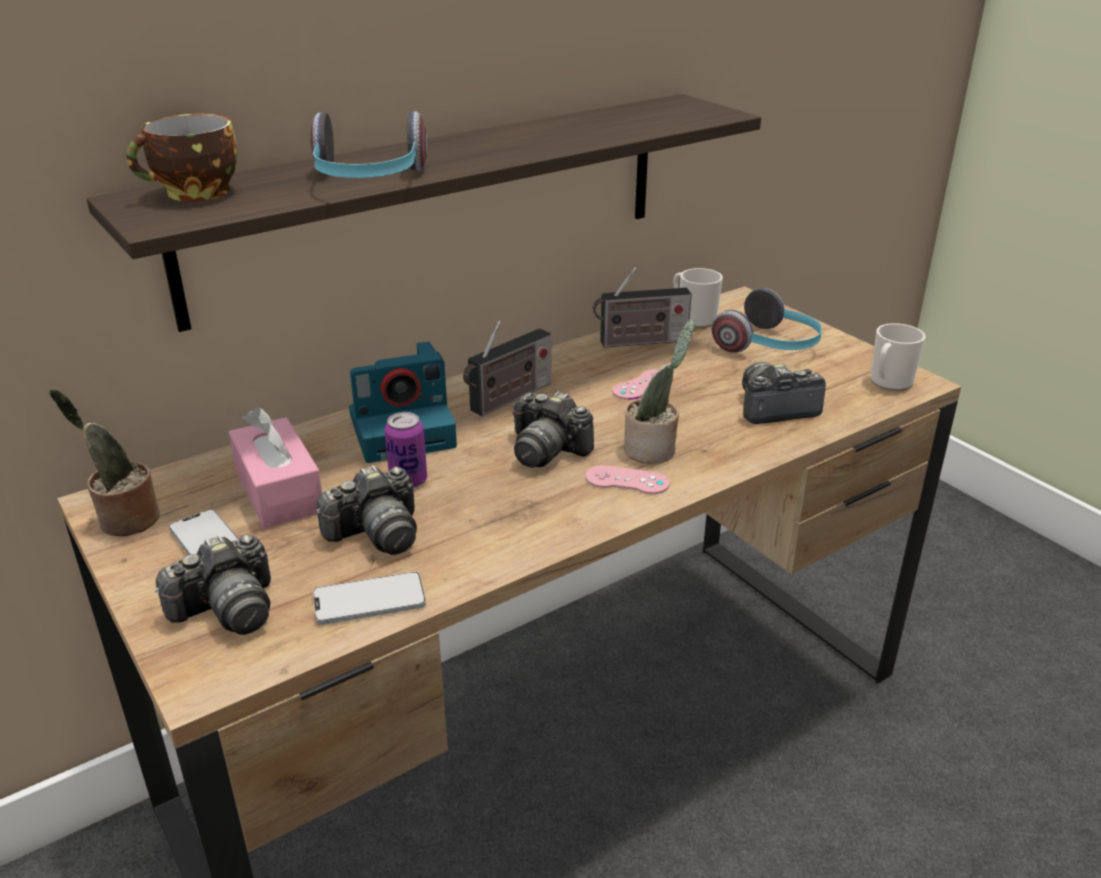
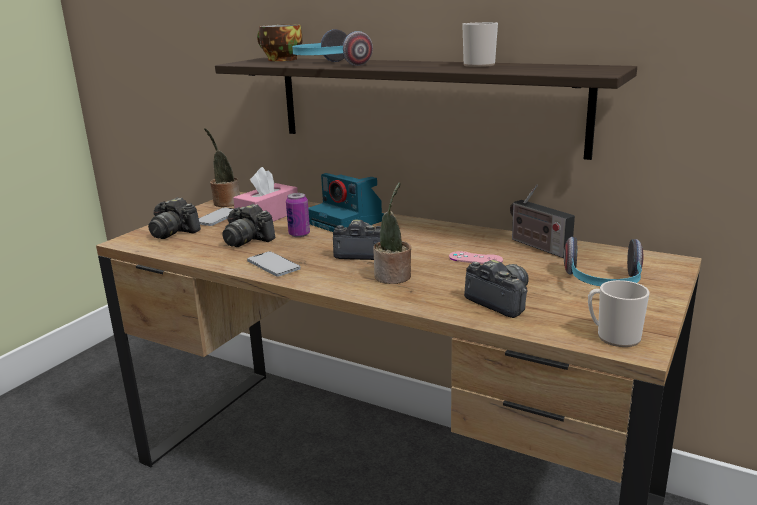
camera: 65 degrees right, 10 degrees down
phone [313,572,426,625] -> phone moved to [247,251,301,277]
radio [463,320,551,416] -> none
camera [513,391,594,468] -> camera turned 90 degrees clockwise [333,220,381,260]
pink game controller [585,465,670,494] -> none
mug [674,268,723,328] -> mug moved to [462,22,498,67]

